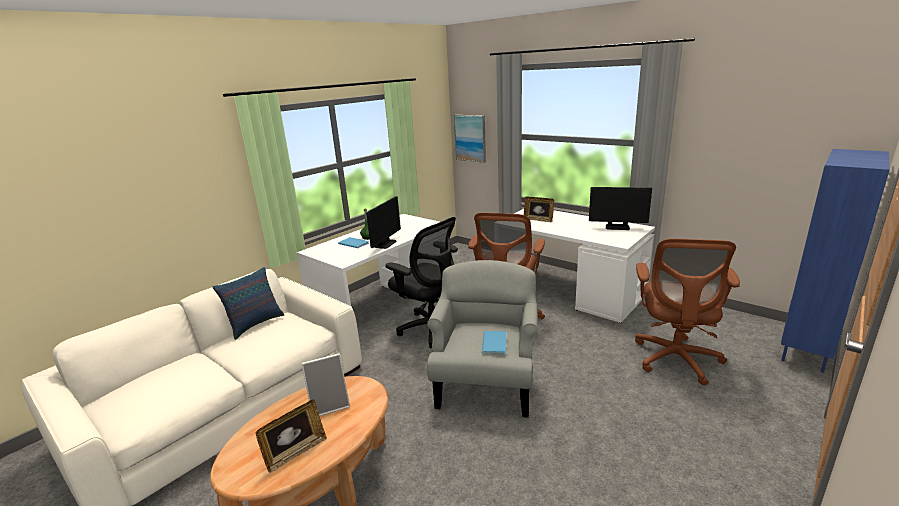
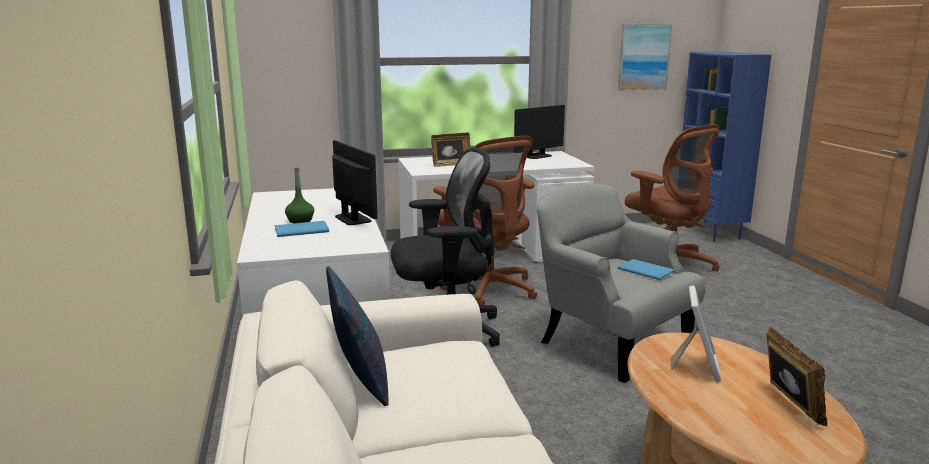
camera: 55 degrees left, 5 degrees down
picture [454,115,486,163] -> picture moved to [618,24,672,90]

